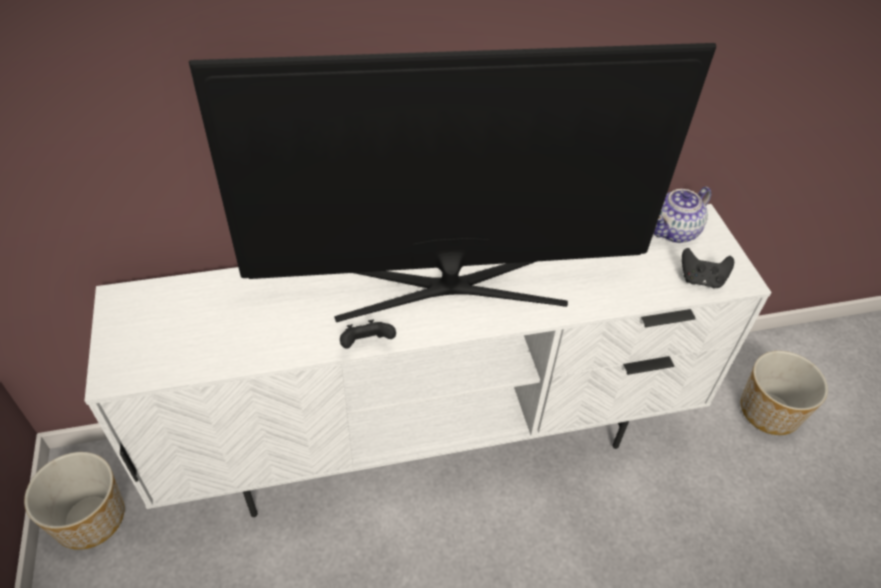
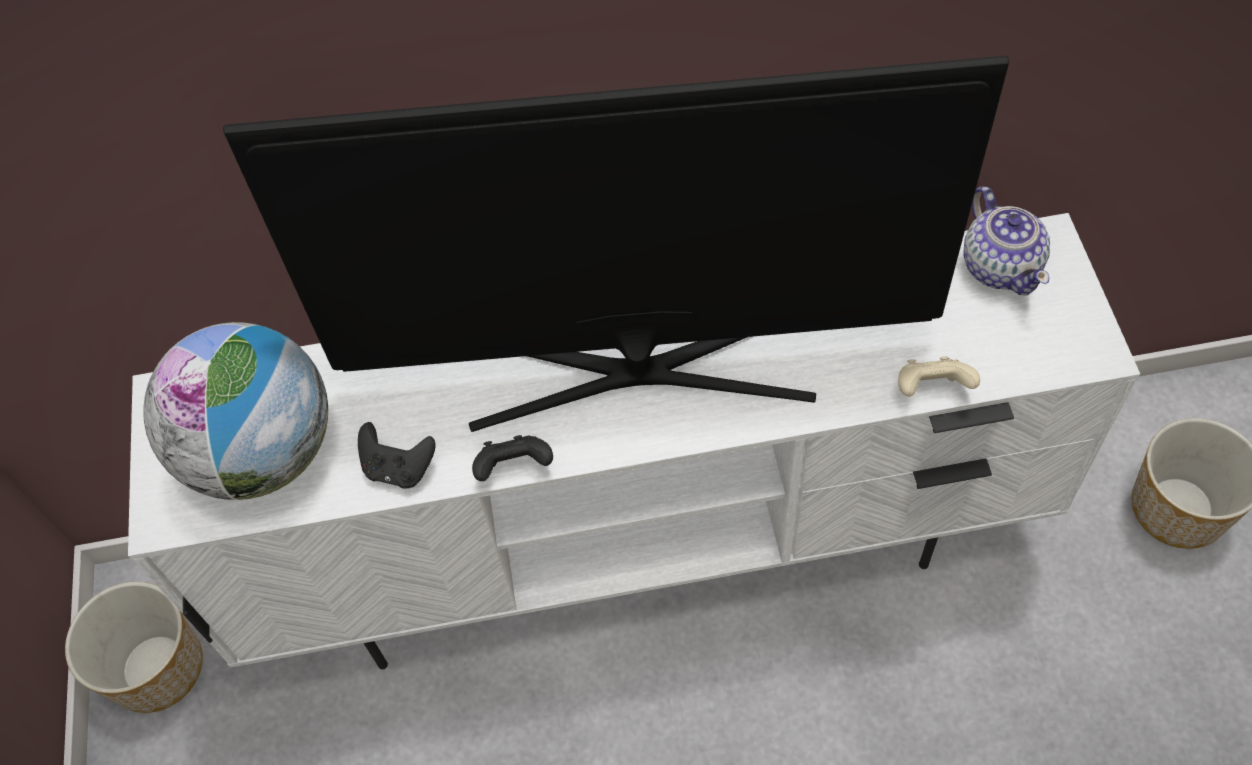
camera: 10 degrees right, 10 degrees up
teapot [654,187,711,243] -> teapot turned 75 degrees counterclockwise [963,186,1050,295]
black game controller [682,248,734,288] -> black game controller moved to [358,422,436,488]
none -> globe [143,322,328,500]
none -> beige game controller [898,357,980,396]

